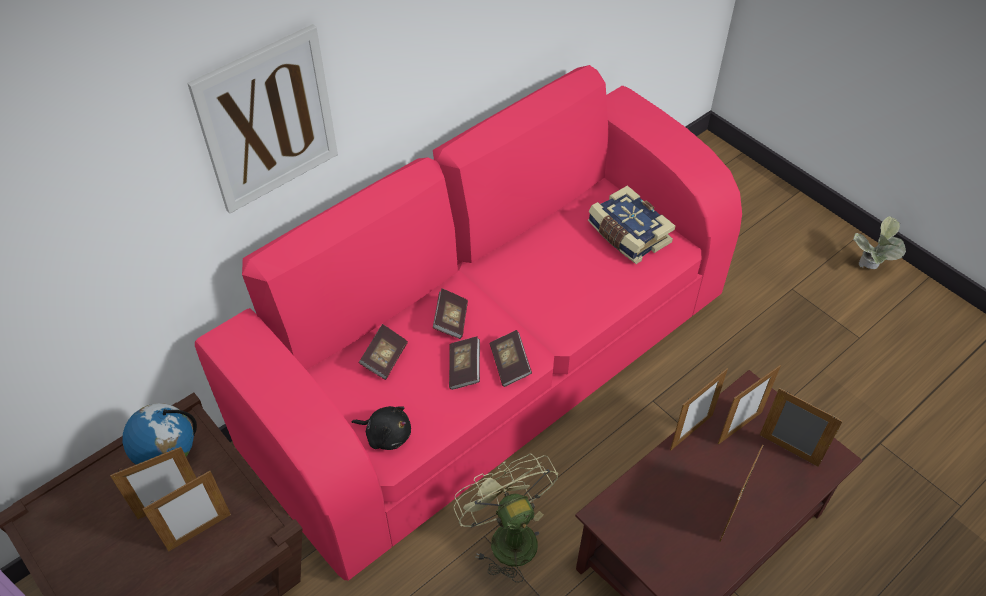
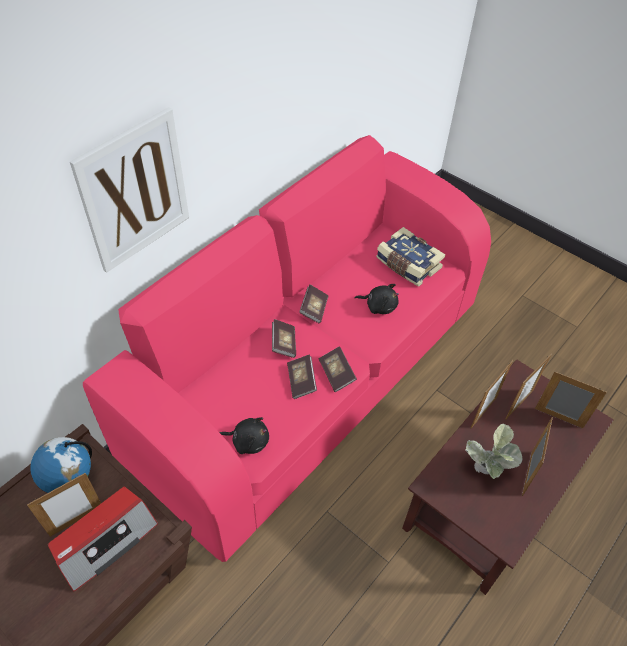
camera: 10 degrees left, 0 degrees up
picture frame [143,471,231,551] -> radio [48,486,158,592]
book [359,324,408,380] -> book moved to [299,284,329,323]
green fan [454,454,558,583] -> none
potted plant [853,216,906,269] -> potted plant moved to [466,424,523,479]
none -> black plush toy [355,284,399,314]

